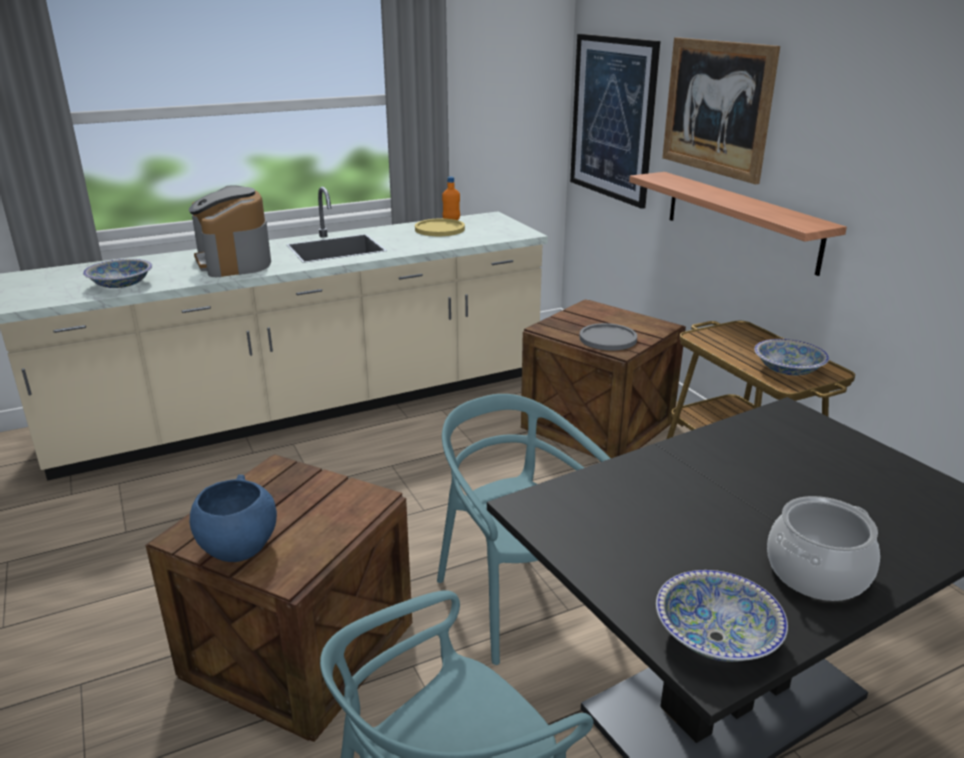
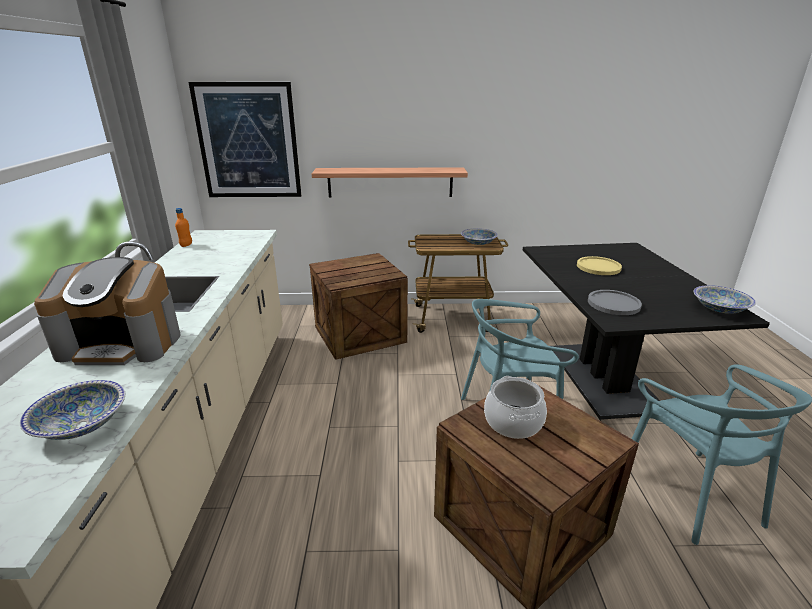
camera: 65 degrees left, 0 degrees up
blue bowl [190,475,277,562] -> none
yellow plate [415,218,465,236] -> yellow plate moved to [577,256,622,275]
grey plate [579,323,637,350] -> grey plate moved to [588,290,642,315]
picture [662,37,780,184] -> none
cooking pot [767,496,880,601] -> cooking pot moved to [484,376,547,439]

